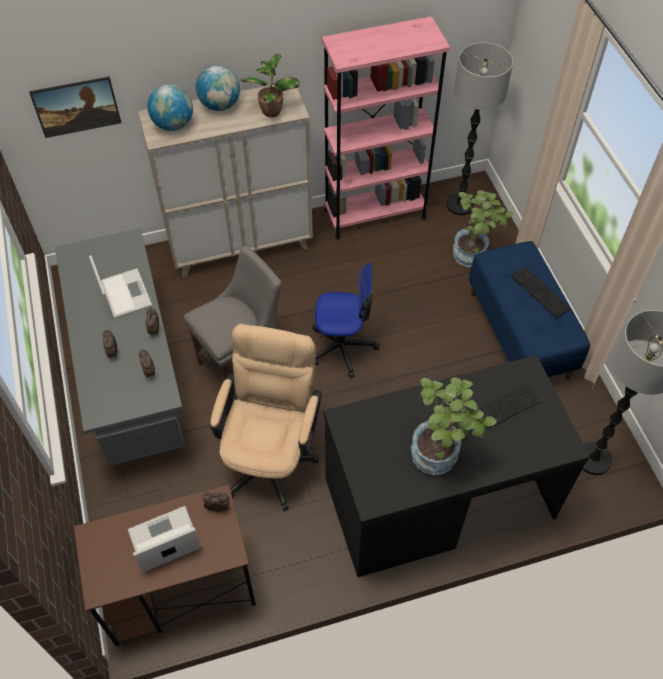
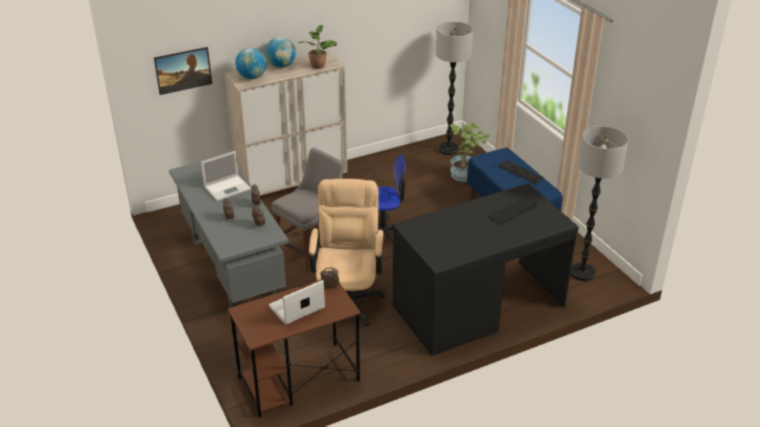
camera: 10 degrees left, 20 degrees down
laptop [89,255,152,319] -> laptop turned 90 degrees clockwise [201,151,251,201]
pink bookcase [322,16,450,239] -> none
potted plant [411,378,497,475] -> none

